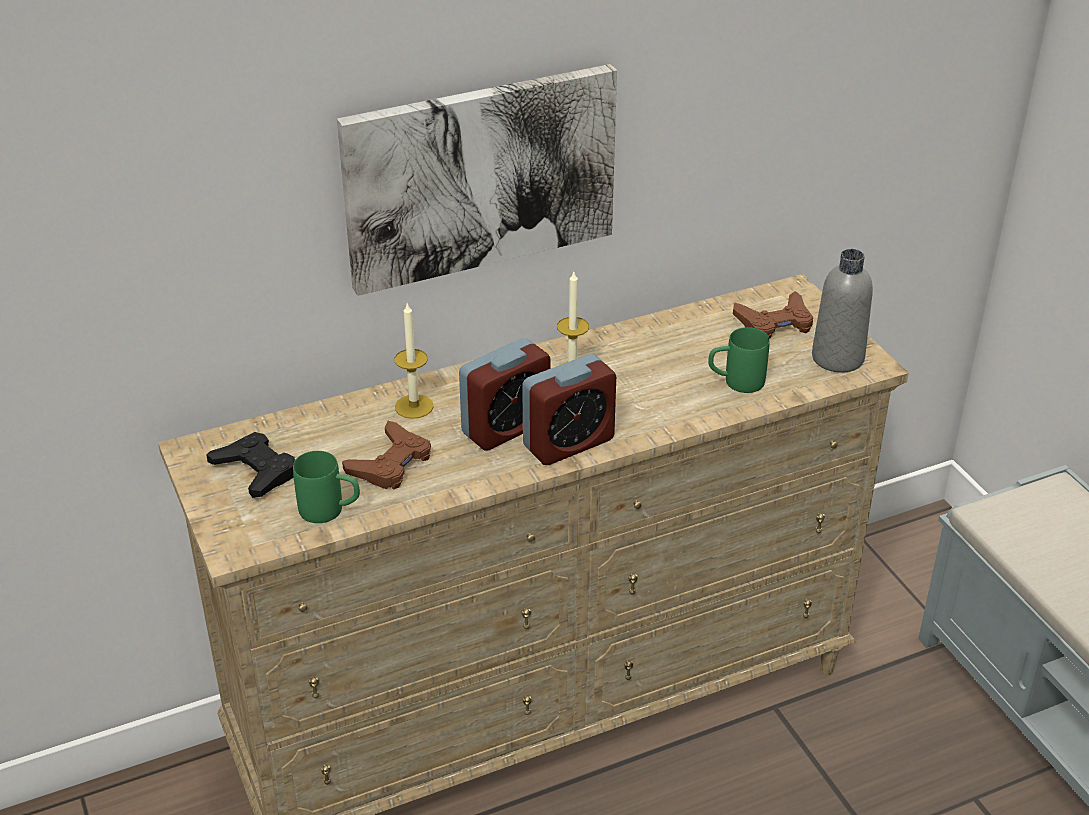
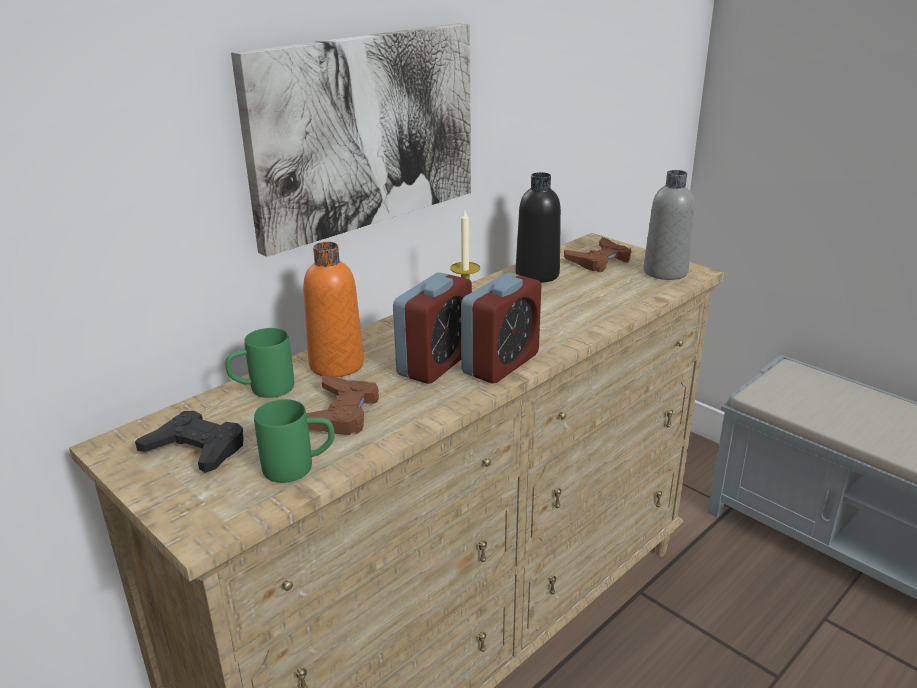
camera: 20 degrees left, 10 degrees down
candle [394,303,433,419] -> orange bottle [303,242,364,377]
green mug [708,327,770,393] -> green mug moved to [225,328,294,398]
none -> black bottle [516,172,561,283]

